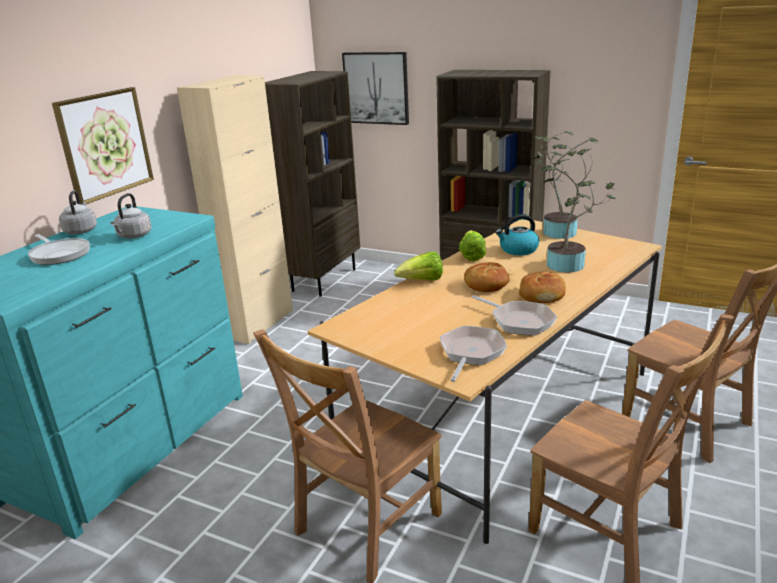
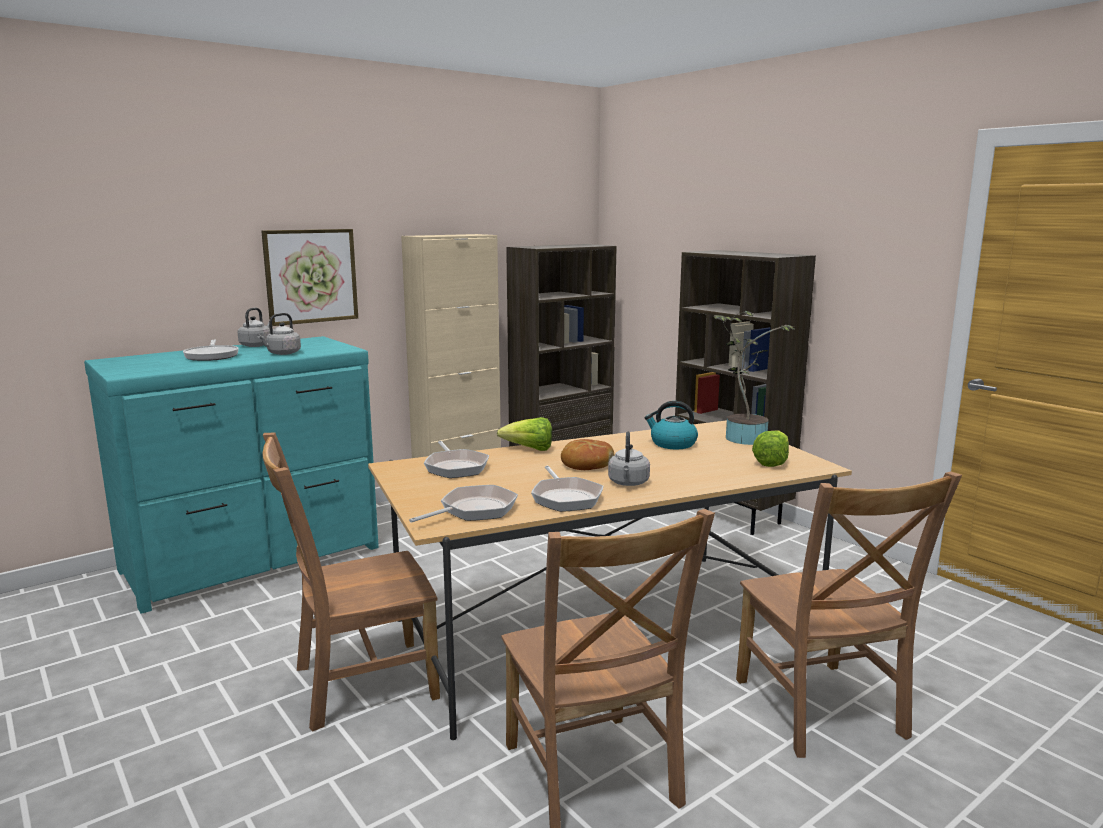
camera: 25 degrees right, 10 degrees down
picture [342,52,409,125] -> none
lettuce [459,230,486,261] -> lettuce moved to [752,430,789,467]
bread [519,272,566,303] -> grey kettle [608,432,650,486]
potted plant [541,144,616,272] -> none
none -> frying pan [424,441,489,478]

